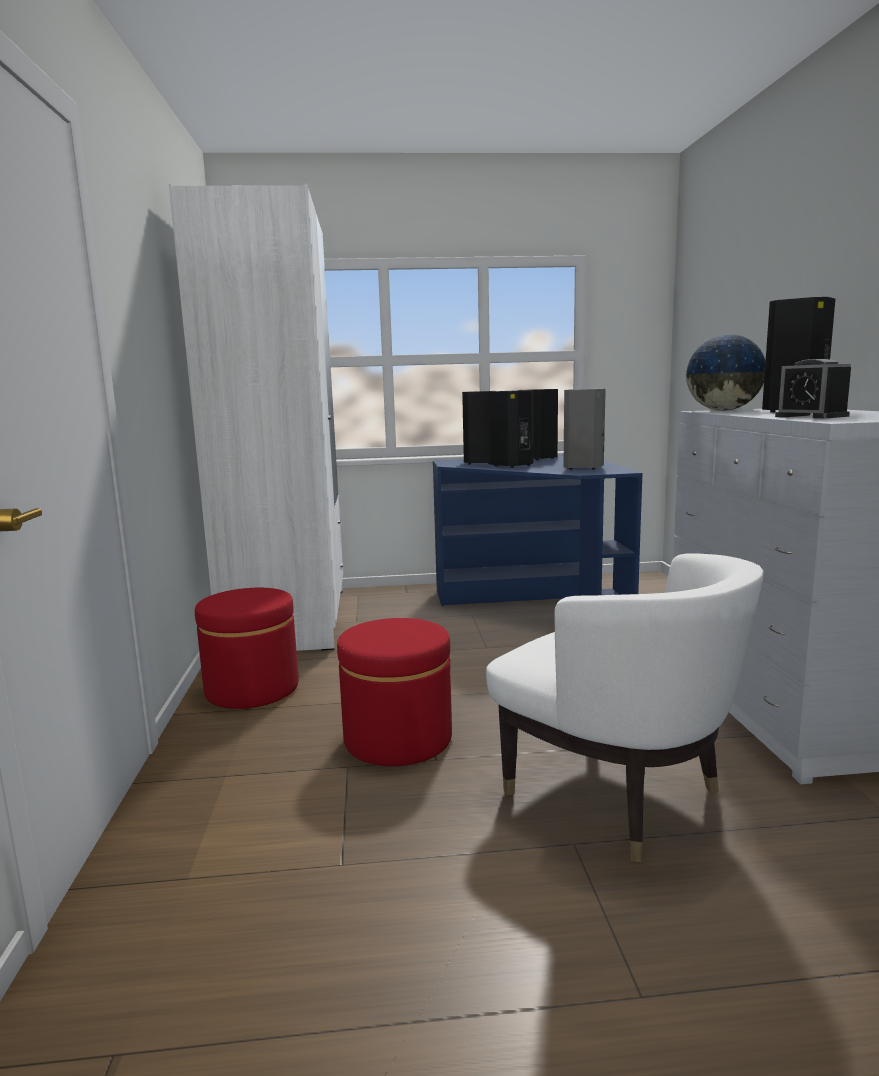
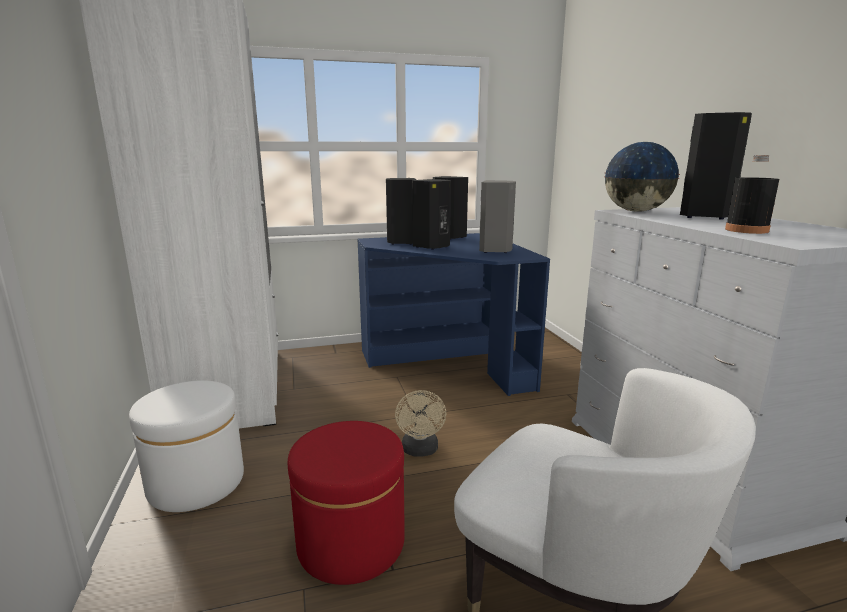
camera: 10 degrees left, 5 degrees up
red ottoman [195,588,299,709] -> white ottoman [129,380,244,512]
alarm clock [775,359,851,418] -> black bottle [725,155,779,234]
none -> beige fan [395,390,446,457]

